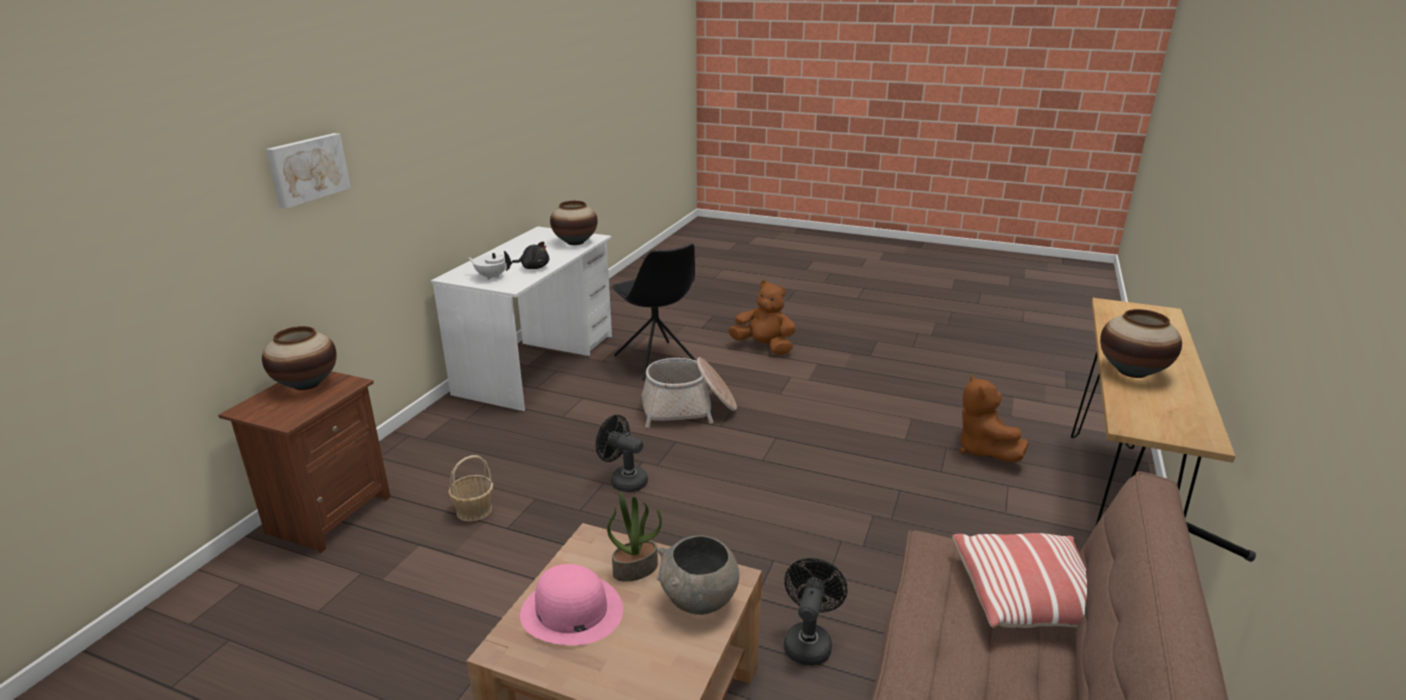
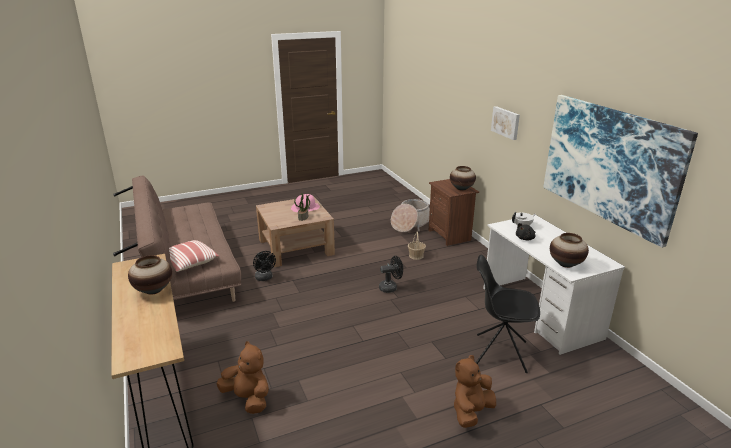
camera: 135 degrees right, 0 degrees up
basket [641,357,737,428] -> basket moved to [391,199,430,232]
grey bowl [657,535,739,615] -> none
brown plush toy [728,280,796,355] -> brown plush toy turned 150 degrees clockwise [454,355,496,428]
none -> picture [543,95,698,248]

